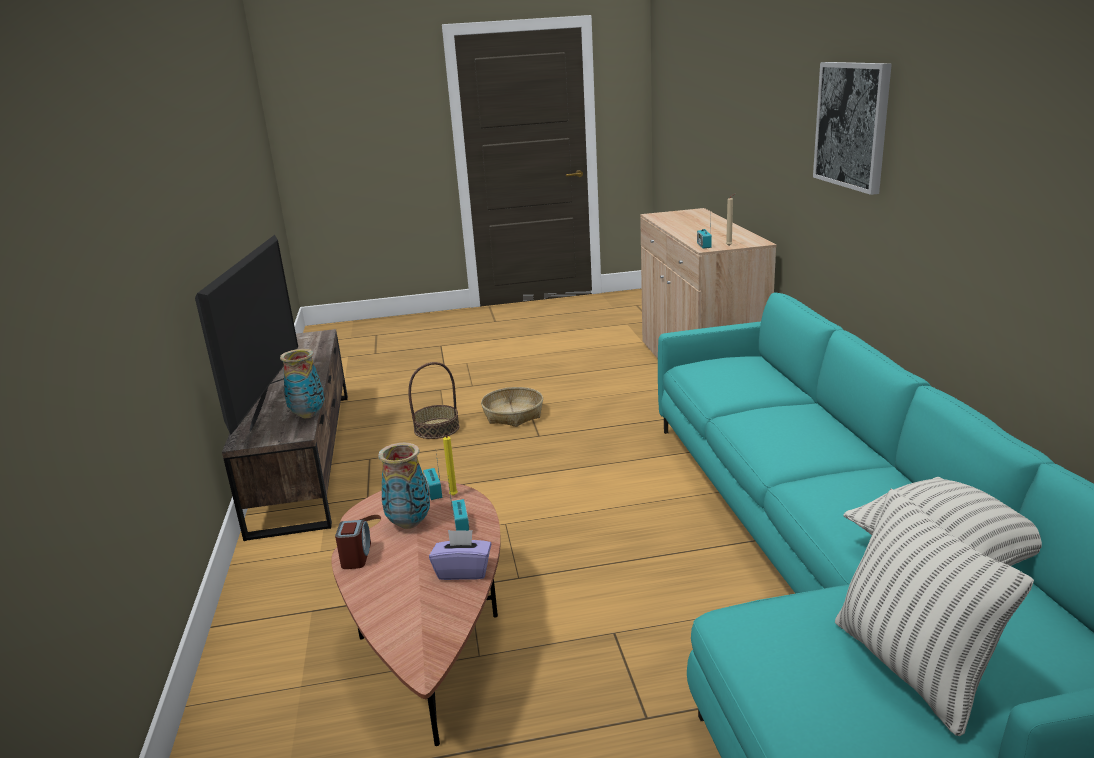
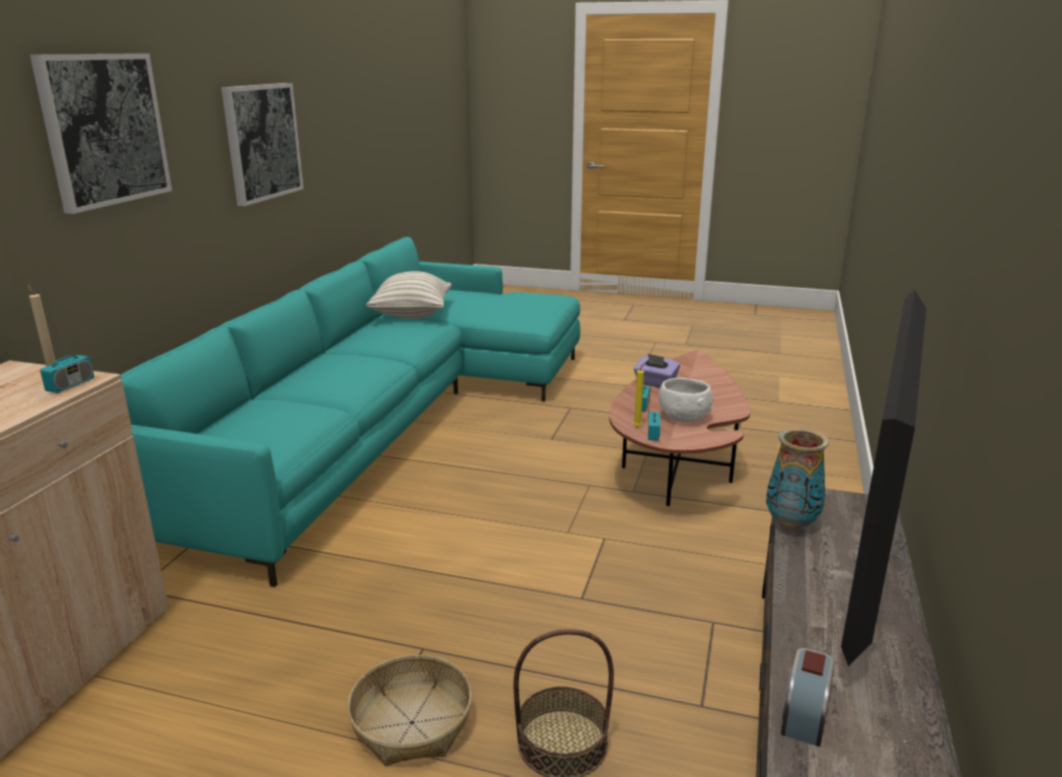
camera: 155 degrees left, 0 degrees up
alarm clock [335,520,371,569] -> alarm clock moved to [781,648,835,747]
vase [378,443,430,529] -> white bowl [659,378,713,422]
pillow [835,489,1034,736] -> none
none -> picture [221,83,304,206]

